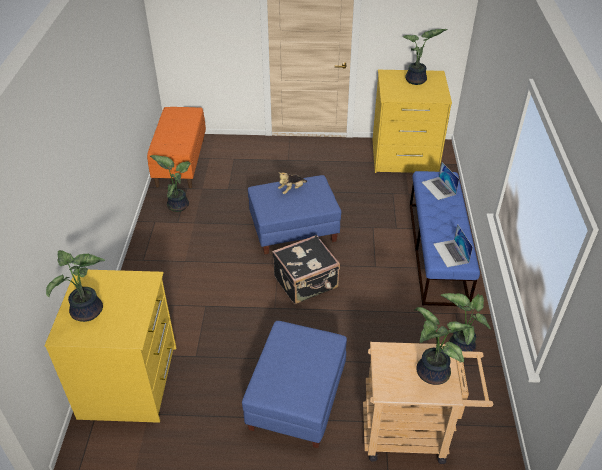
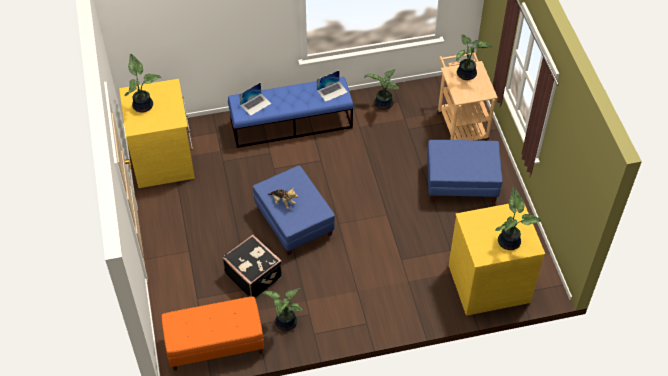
camera: 105 degrees left, 10 degrees up
black suitcase [272,235,340,304] -> black suitcase moved to [222,235,282,298]

